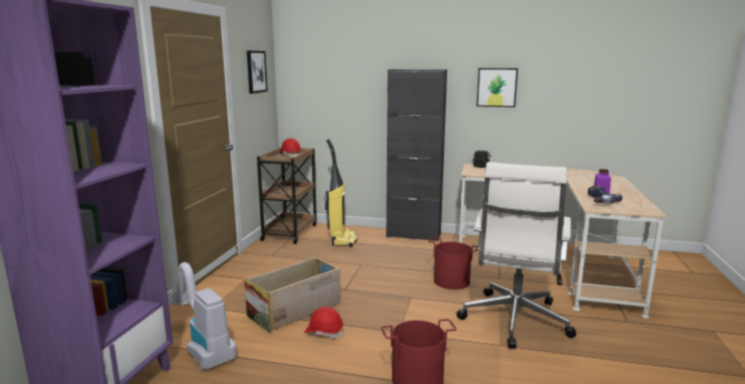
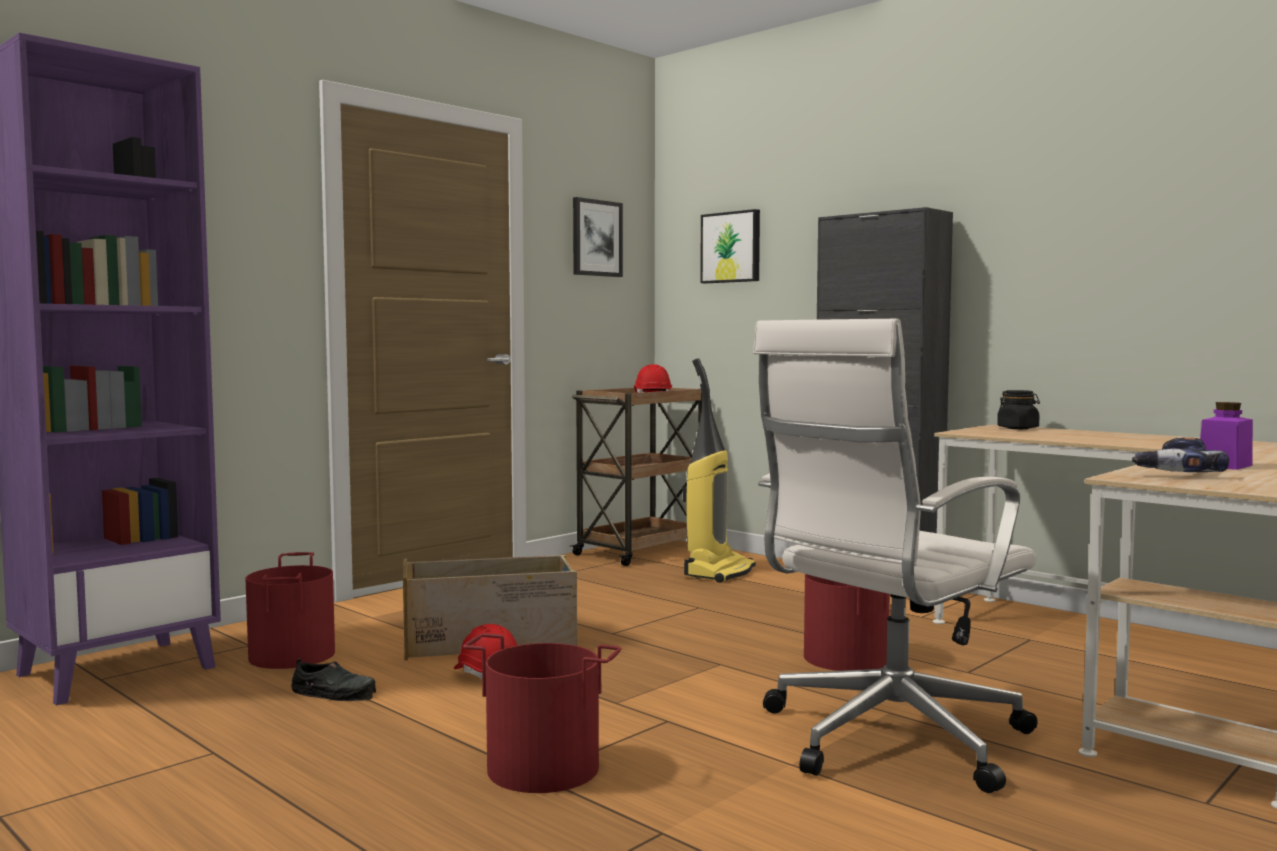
camera: 30 degrees right, 10 degrees down
vacuum cleaner [169,262,237,371] -> red bucket [245,552,335,669]
picture [477,68,518,107] -> picture moved to [700,209,760,283]
none -> black shoe [291,658,376,701]

